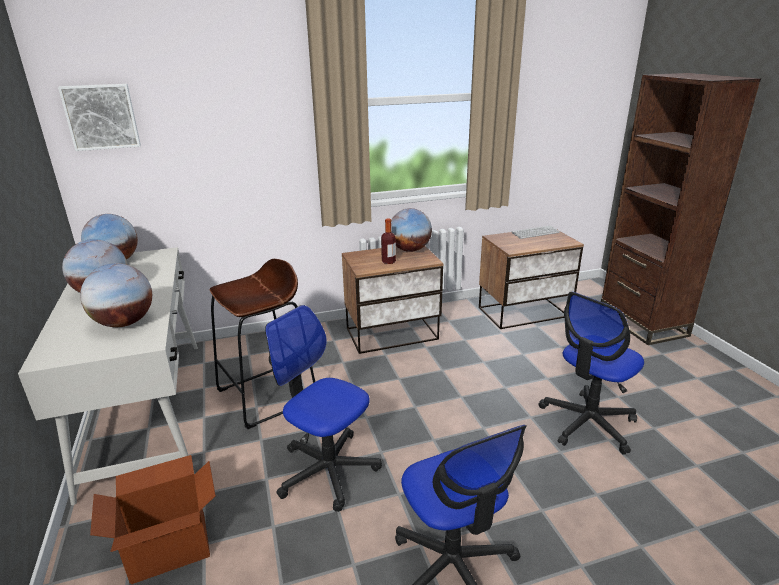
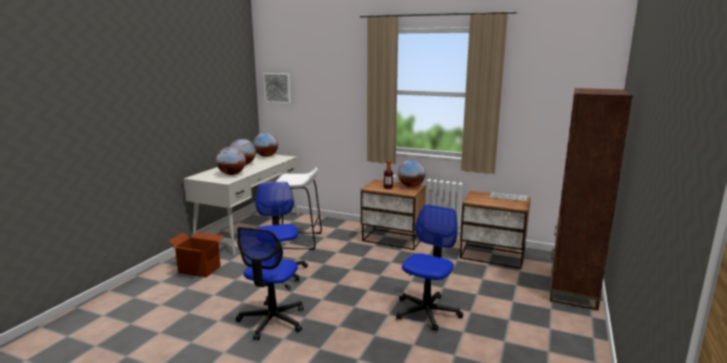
camera: 40 degrees right, 10 degrees down
brown stool [210,259,315,429] -> white stool [276,167,322,250]
office chair [539,292,644,455] -> office chair turned 120 degrees clockwise [396,204,463,331]

